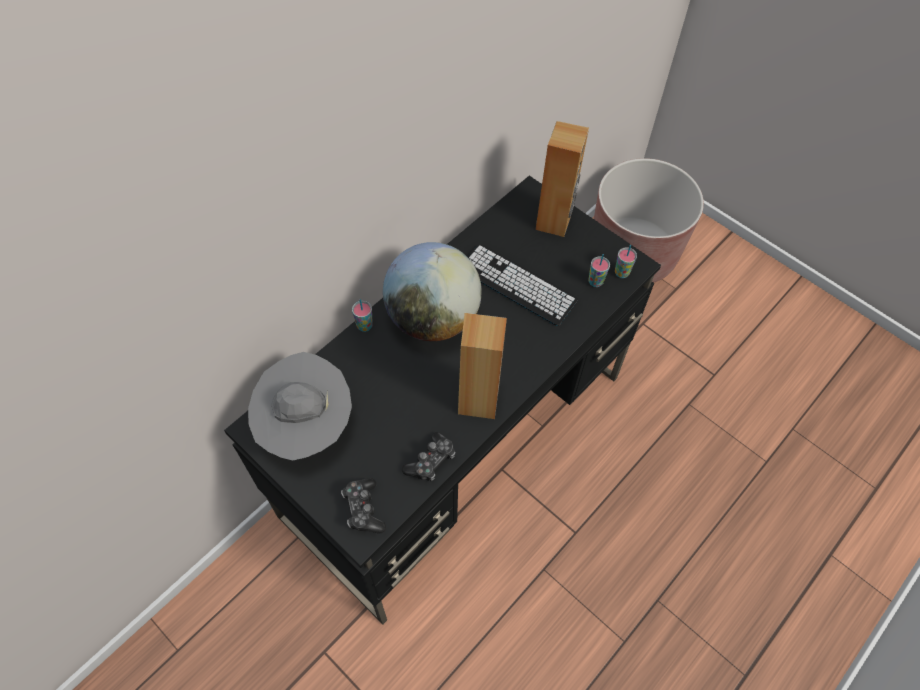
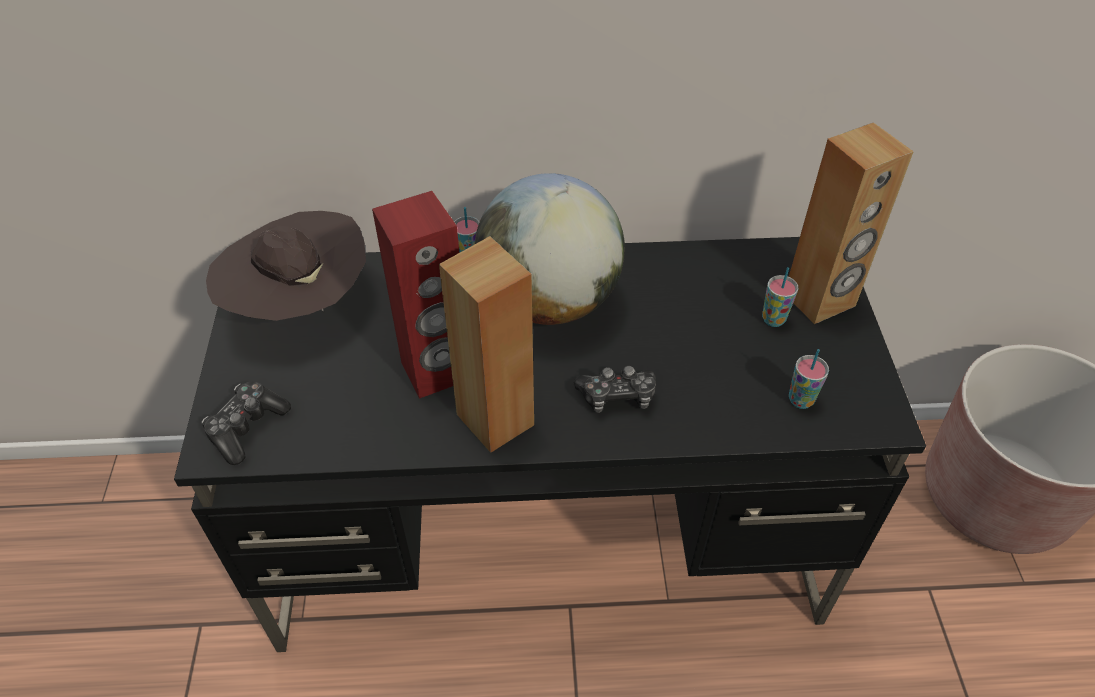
camera: 45 degrees right, 10 degrees down
grey hat [248,352,352,460] -> brown hat [206,211,366,321]
game controller [402,432,456,481] -> game controller moved to [574,366,657,413]
keyboard [468,244,578,326] -> none
cup [615,245,637,278] -> cup moved to [762,267,798,327]
none -> red speaker [372,191,459,399]

